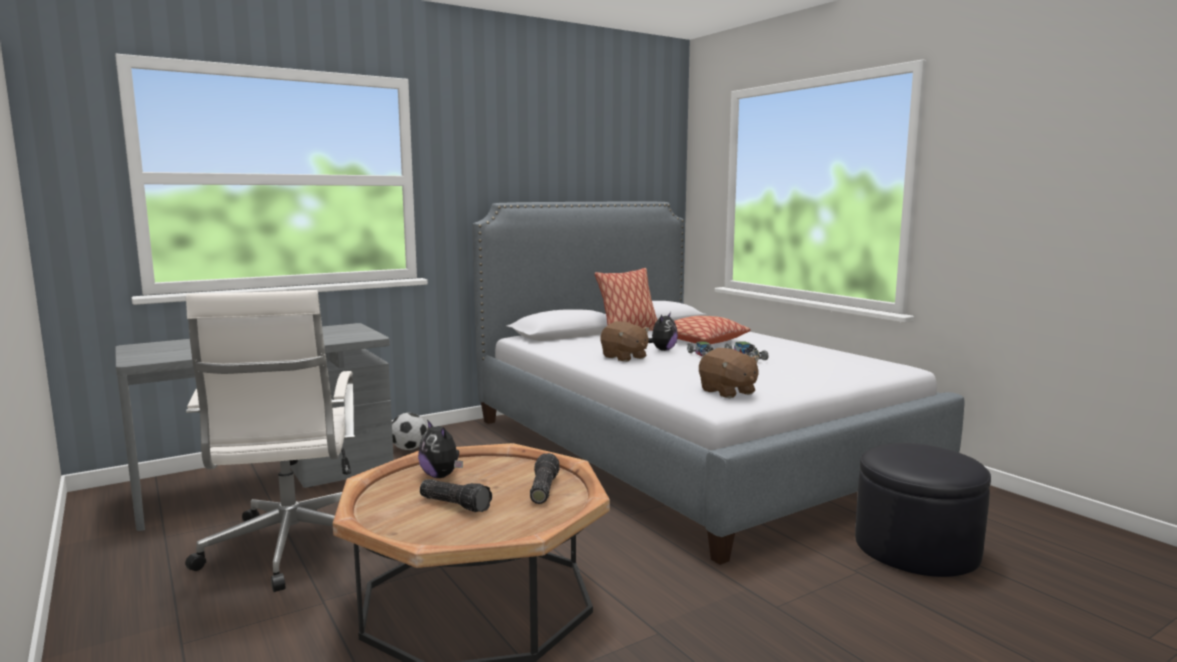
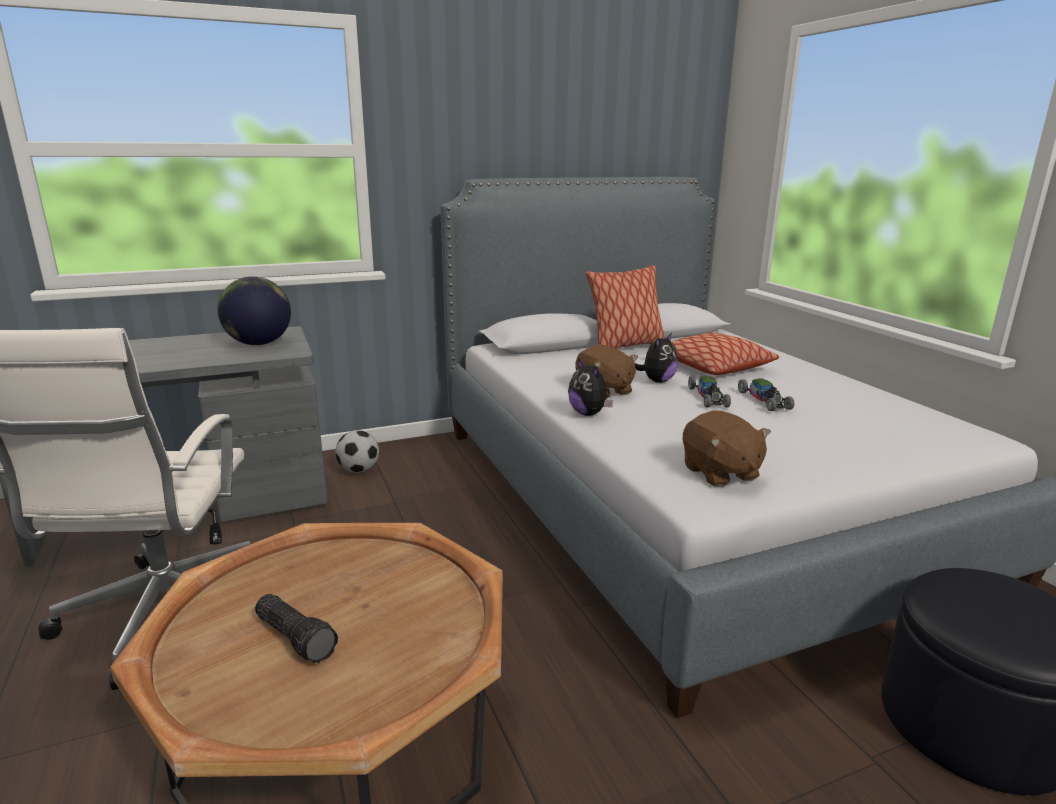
camera: 10 degrees right, 10 degrees up
plush toy [418,420,463,478] -> plush toy moved to [568,358,613,416]
flashlight [530,453,560,504] -> none
none -> globe [218,276,291,345]

